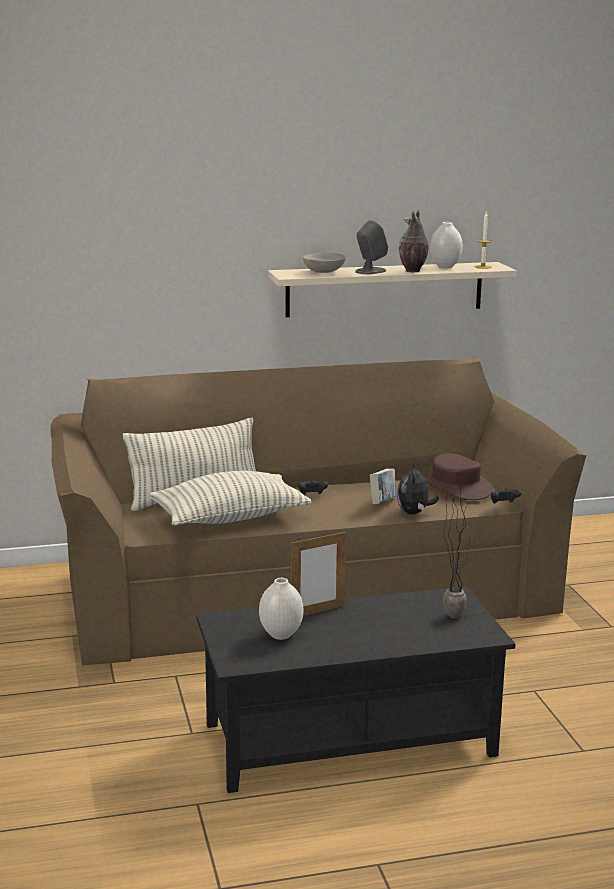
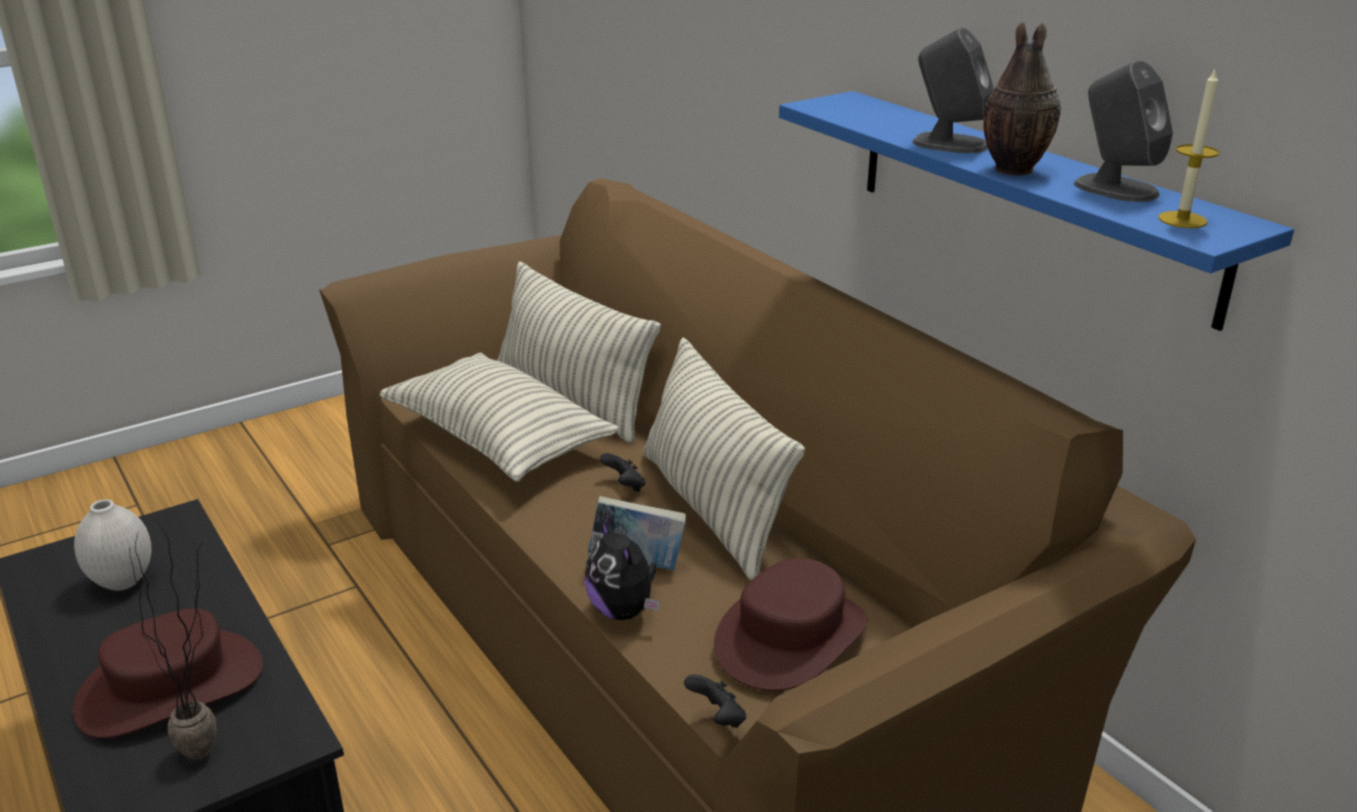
camera: 70 degrees right, 10 degrees up
beige shelf [268,262,517,317] -> blue shelf [779,91,1294,331]
picture frame [291,532,346,616] -> none
grey bowl [303,253,346,273] -> none
plush toy [397,463,439,515] -> plush toy turned 105 degrees counterclockwise [584,518,660,620]
white vase [430,222,463,268] -> grey speaker [1074,60,1173,202]
none -> brown hat [73,608,263,738]
none -> pillow [643,337,805,580]

